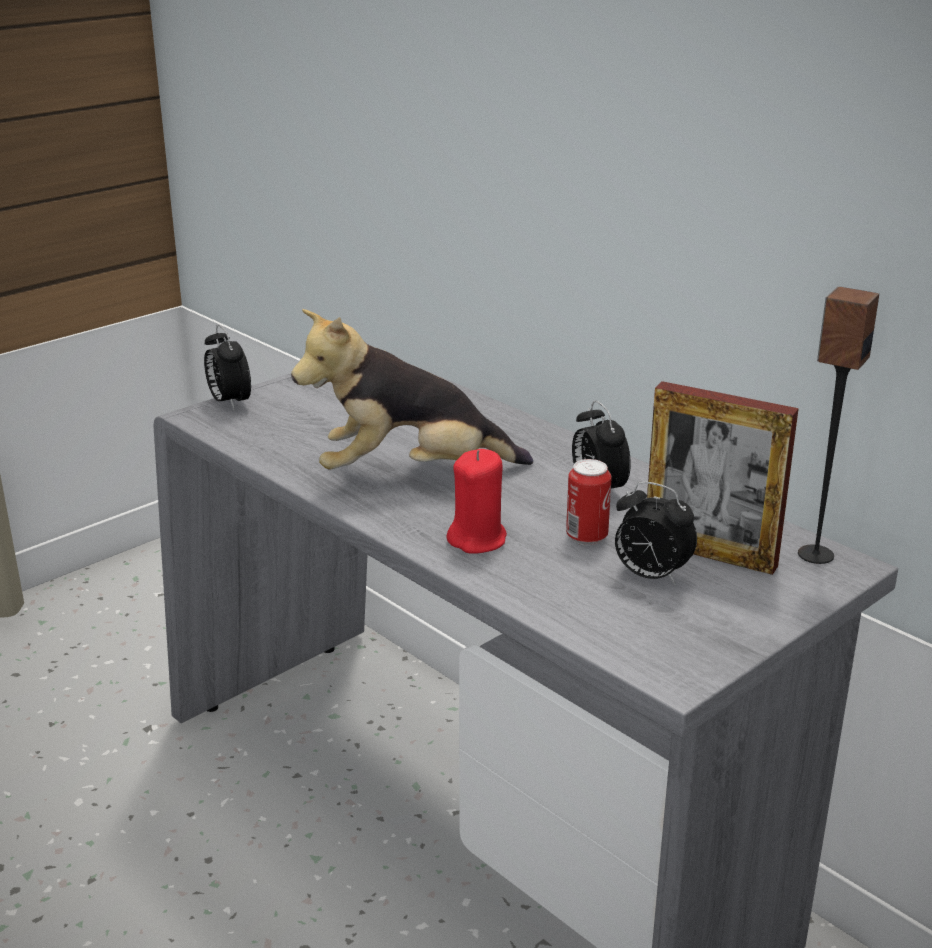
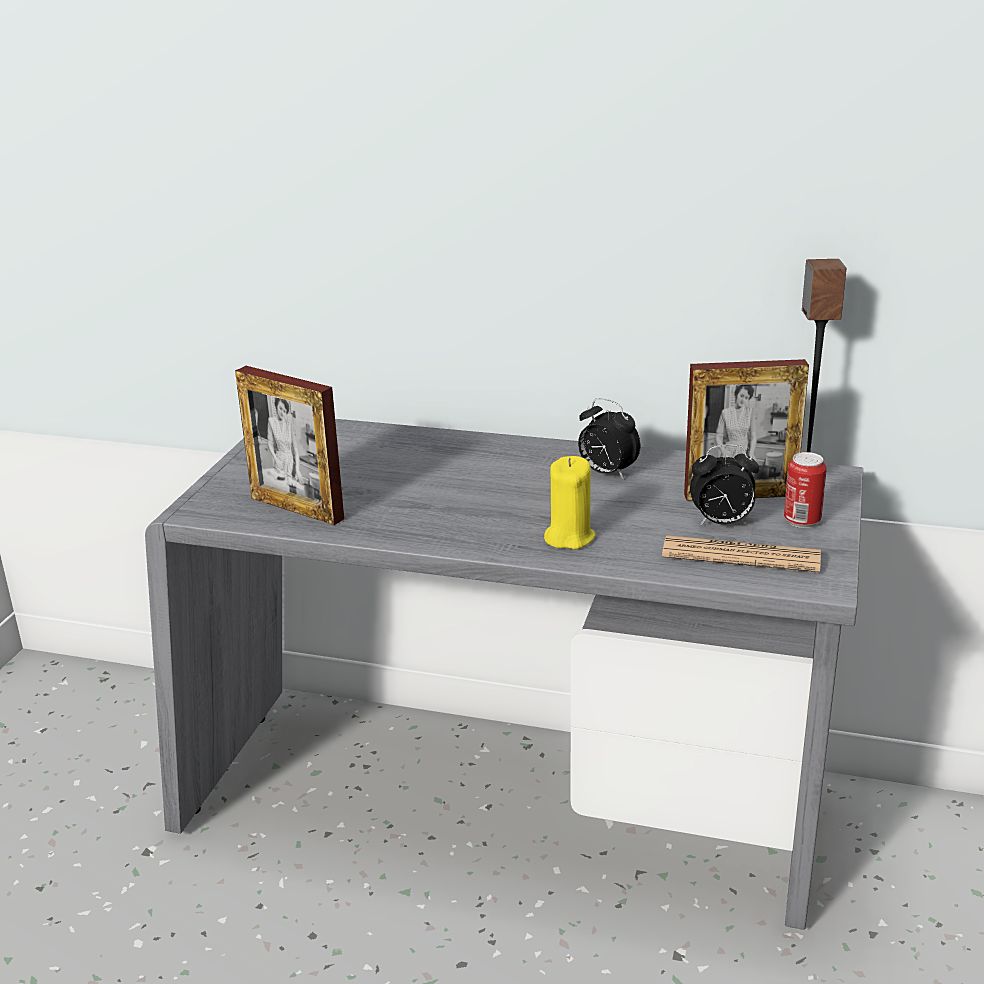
camera: 30 degrees left, 0 degrees up
alarm clock [204,325,251,411] -> none
plush toy [291,309,533,470] -> none
red candle [446,449,507,554] -> yellow candle [544,456,595,549]
can [566,459,611,545] -> can moved to [784,452,827,528]
none -> picture frame [235,366,344,525]
none -> newspaper [662,535,821,572]

